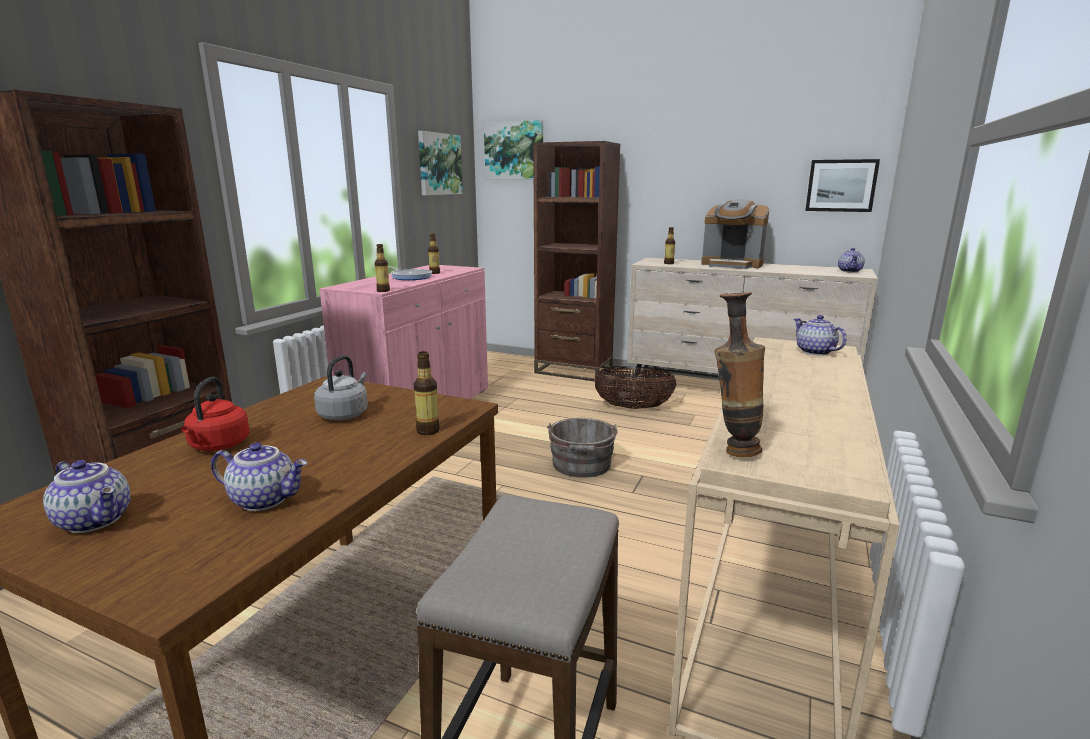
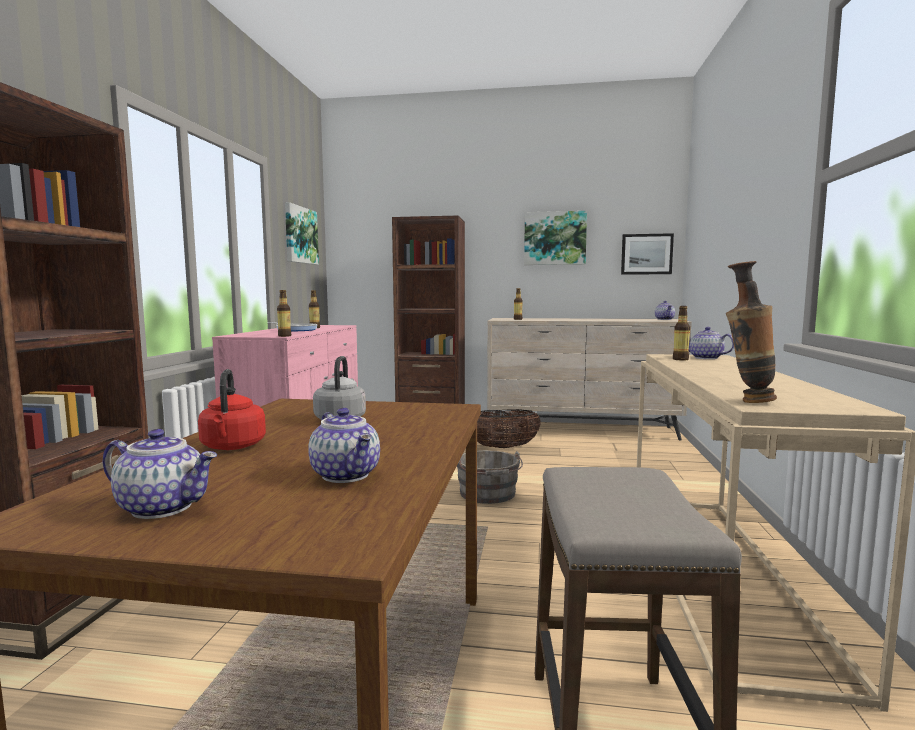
camera: 15 degrees left, 10 degrees down
teapot [211,442,307,511] -> teapot turned 60 degrees clockwise [308,408,380,483]
bottle [414,351,440,435] -> bottle moved to [673,306,690,361]
picture [484,120,543,179] -> picture moved to [524,211,587,265]
coffee machine [701,199,769,269] -> none

